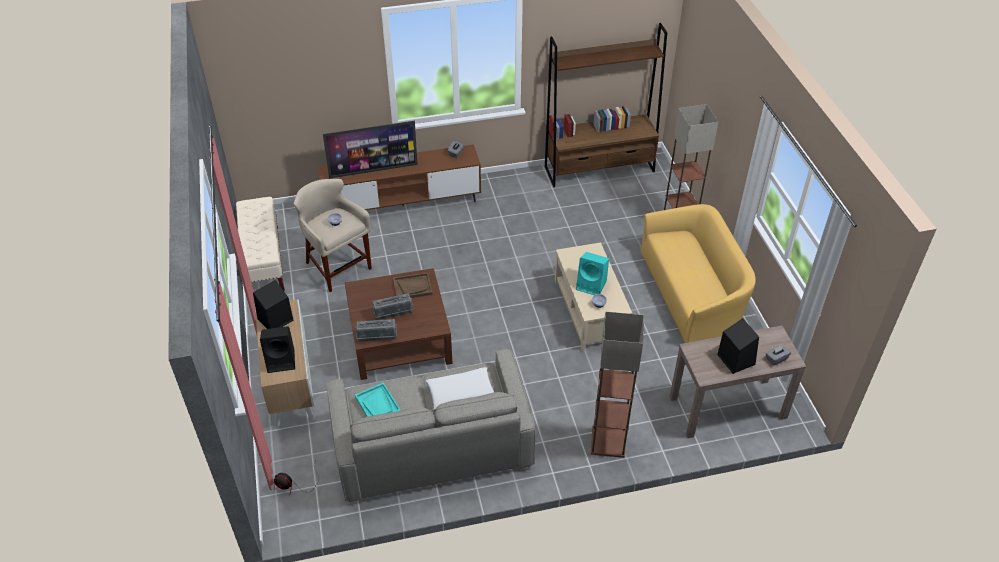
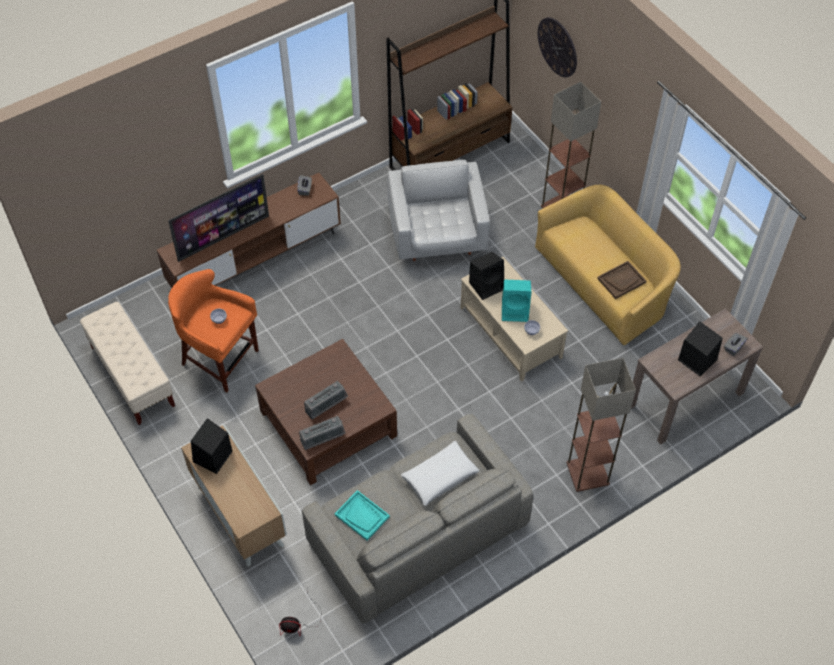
camera: 20 degrees left, 10 degrees up
black speaker [260,326,295,373] -> black speaker moved to [469,252,504,300]
beige stool [294,179,372,292] -> orange stool [168,269,259,393]
brown tray [393,273,433,298] -> brown tray moved to [597,261,646,299]
none -> white armchair [387,160,490,261]
none -> wall clock [538,17,577,77]

